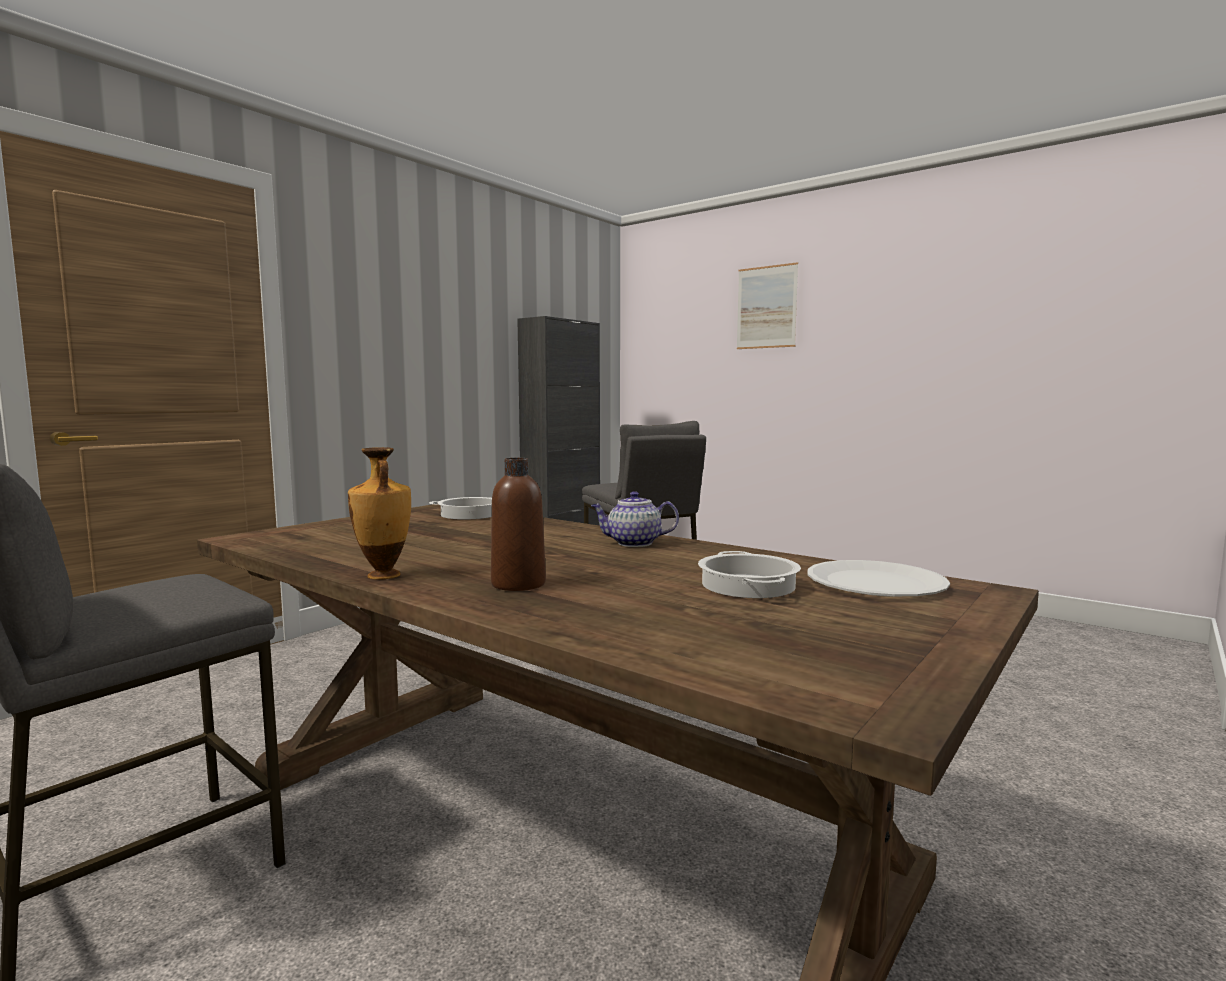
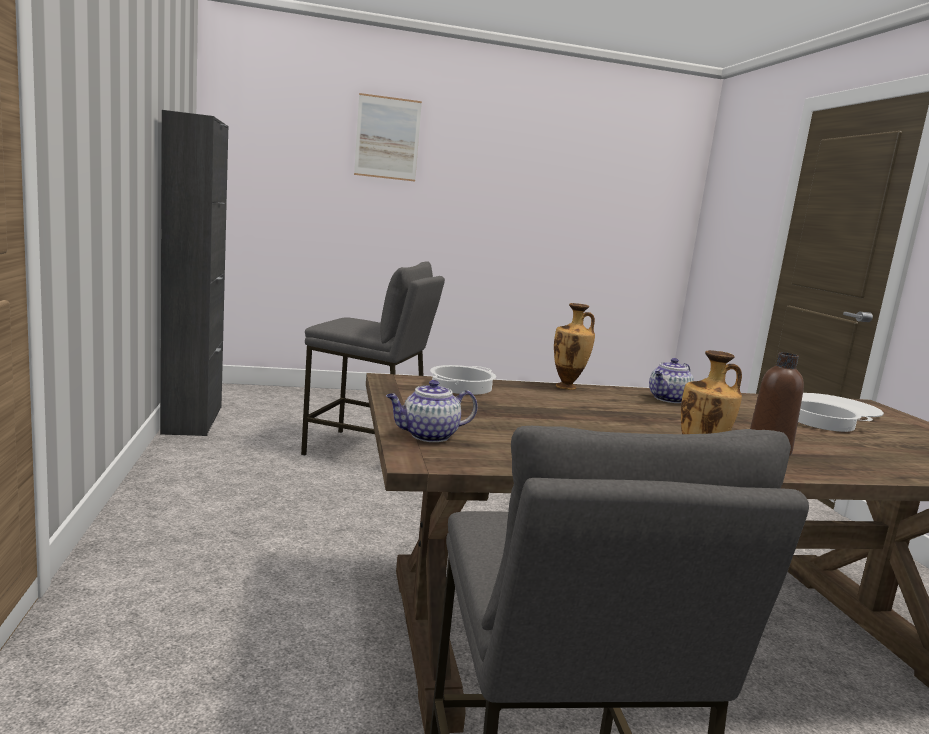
camera: 50 degrees left, 5 degrees up
none -> teapot [386,380,477,442]
none -> vase [554,303,595,390]

